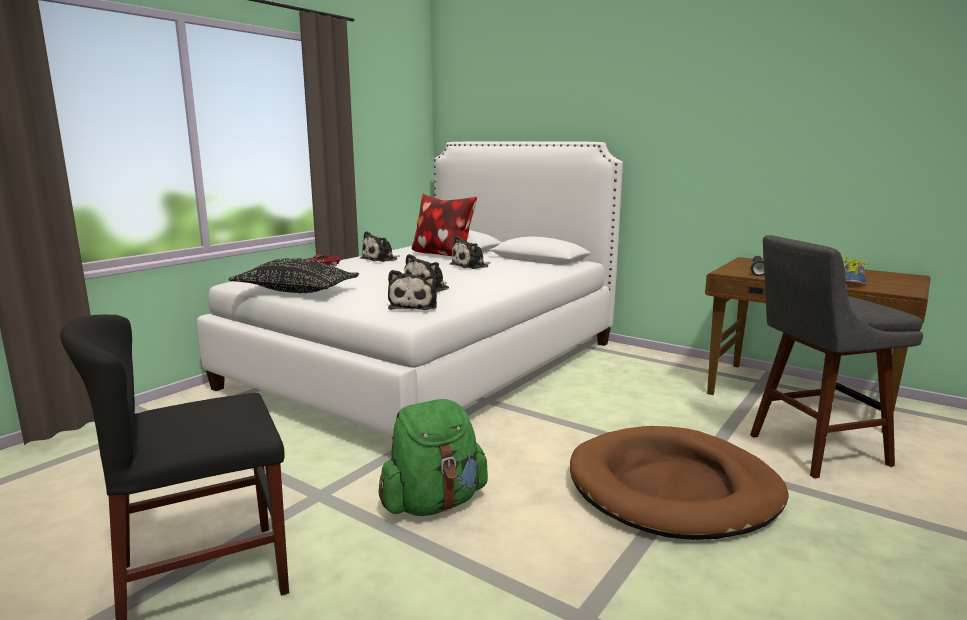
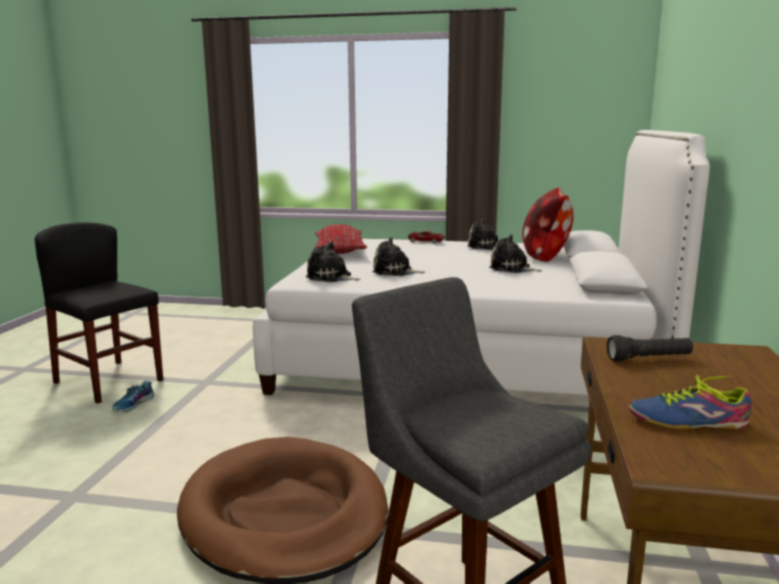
camera: 65 degrees right, 0 degrees up
black pillow [229,258,359,293] -> red pillow [314,224,367,254]
green backpack [378,399,488,516] -> none
plush toy [388,270,437,310] -> plush toy turned 45 degrees clockwise [305,241,360,282]
none -> shoe [112,380,154,412]

